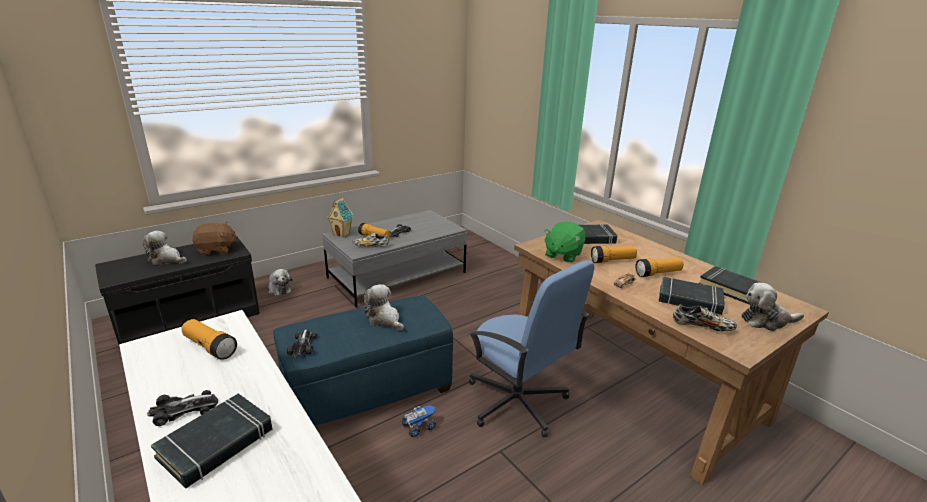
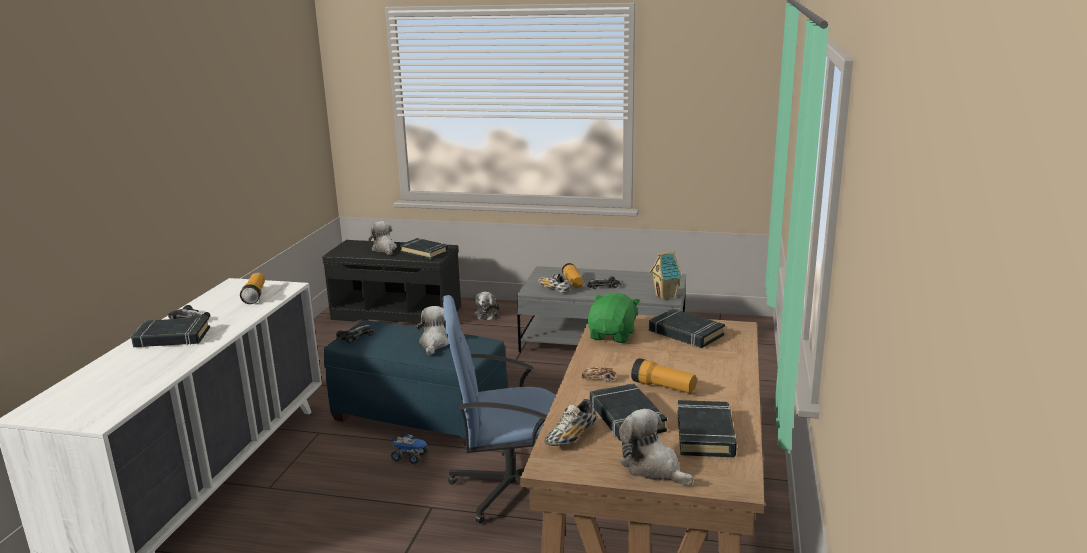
camera: 50 degrees right, 5 degrees down
brown plush toy [192,222,238,255] -> black book [400,238,448,259]
toy house [327,198,354,237] -> toy house moved to [650,251,683,300]
blue office chair [468,260,594,437] -> blue office chair turned 75 degrees clockwise [443,295,556,524]
green plush toy [544,222,585,263] -> green plush toy turned 120 degrees clockwise [588,293,640,343]
flashlight [591,246,637,263] -> none
shoe [673,304,737,332] -> shoe turned 60 degrees clockwise [544,399,597,446]

